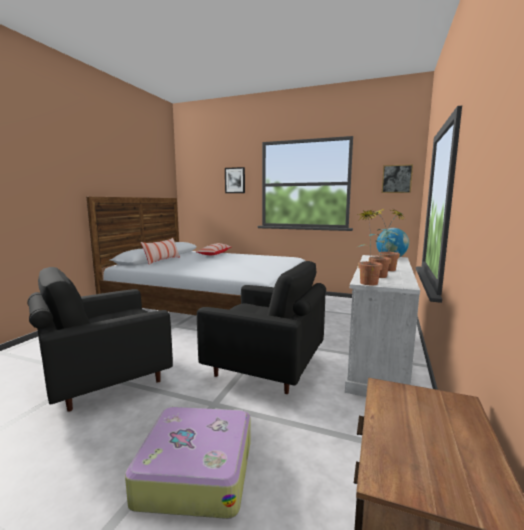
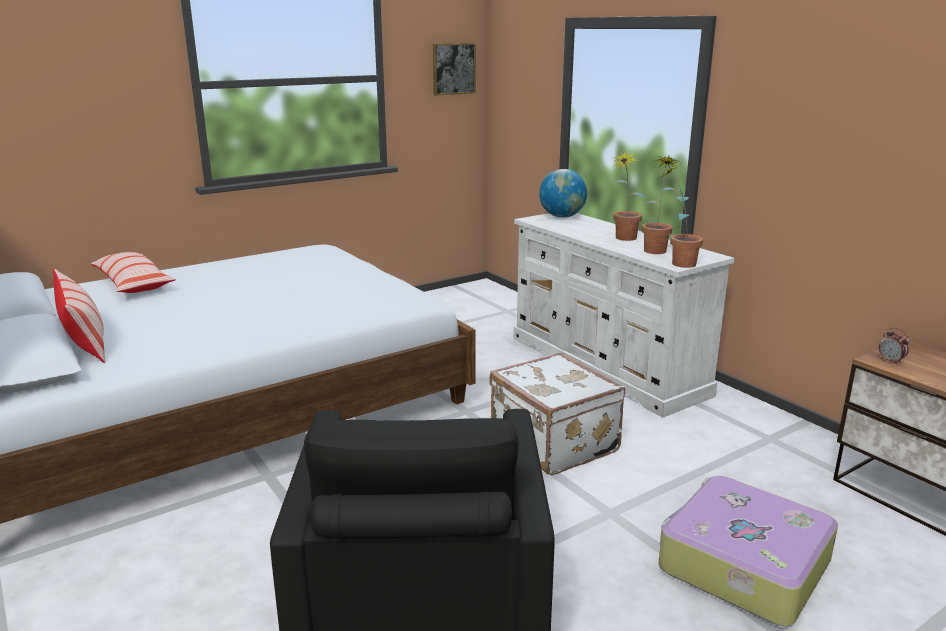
camera: 55 degrees left, 10 degrees up
black armchair [197,261,326,394] -> white suitcase [489,352,625,475]
picture [225,167,245,193] -> none
none -> alarm clock [879,327,910,365]

